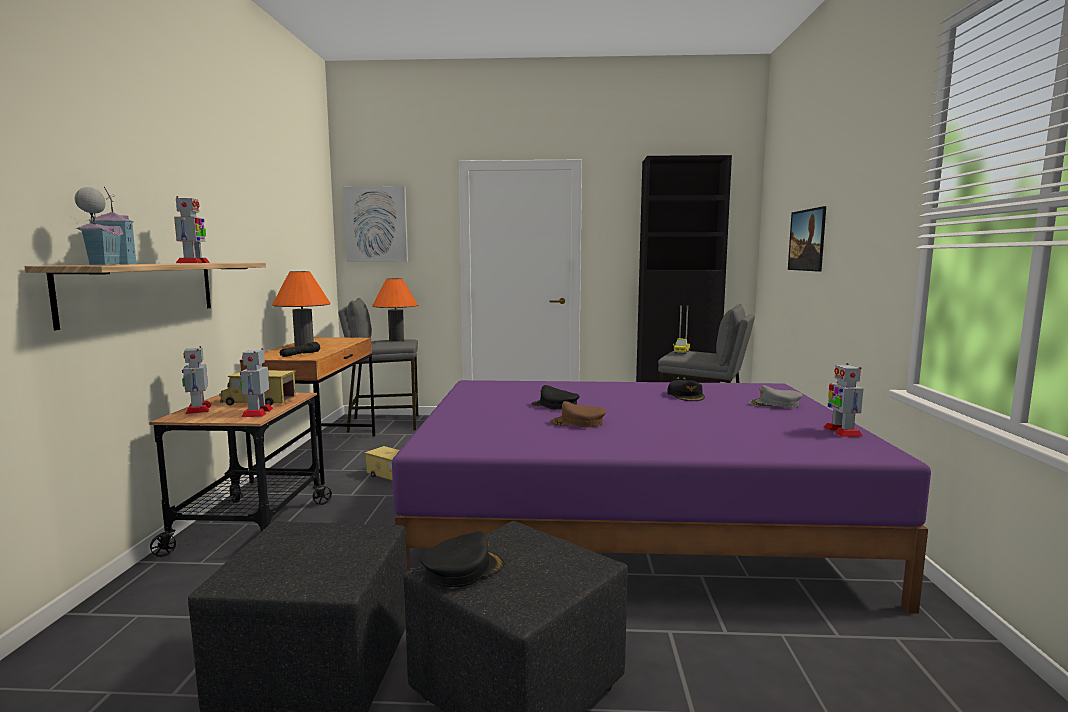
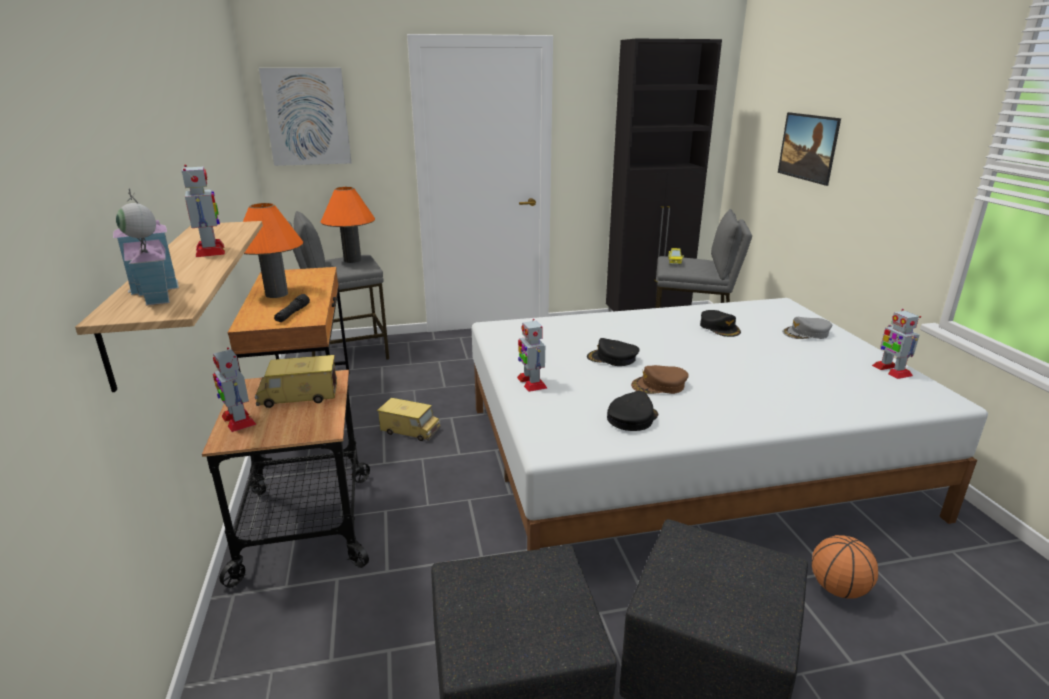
camera: 15 degrees left, 15 degrees up
toy robot [240,348,273,417] -> toy robot moved to [517,319,547,392]
purple bed [392,380,931,614] -> white bed [472,298,988,551]
black cap [420,531,505,587] -> black cap moved to [607,391,658,431]
none -> basketball [812,535,878,599]

